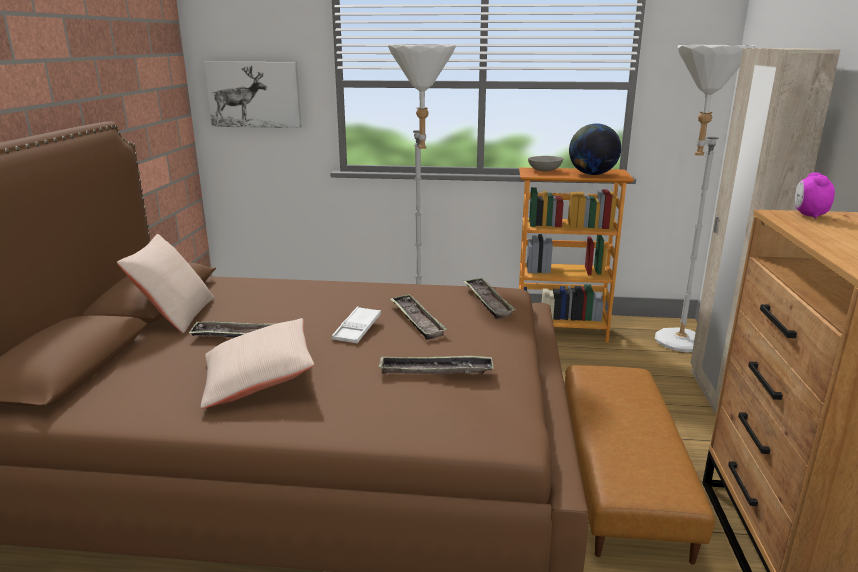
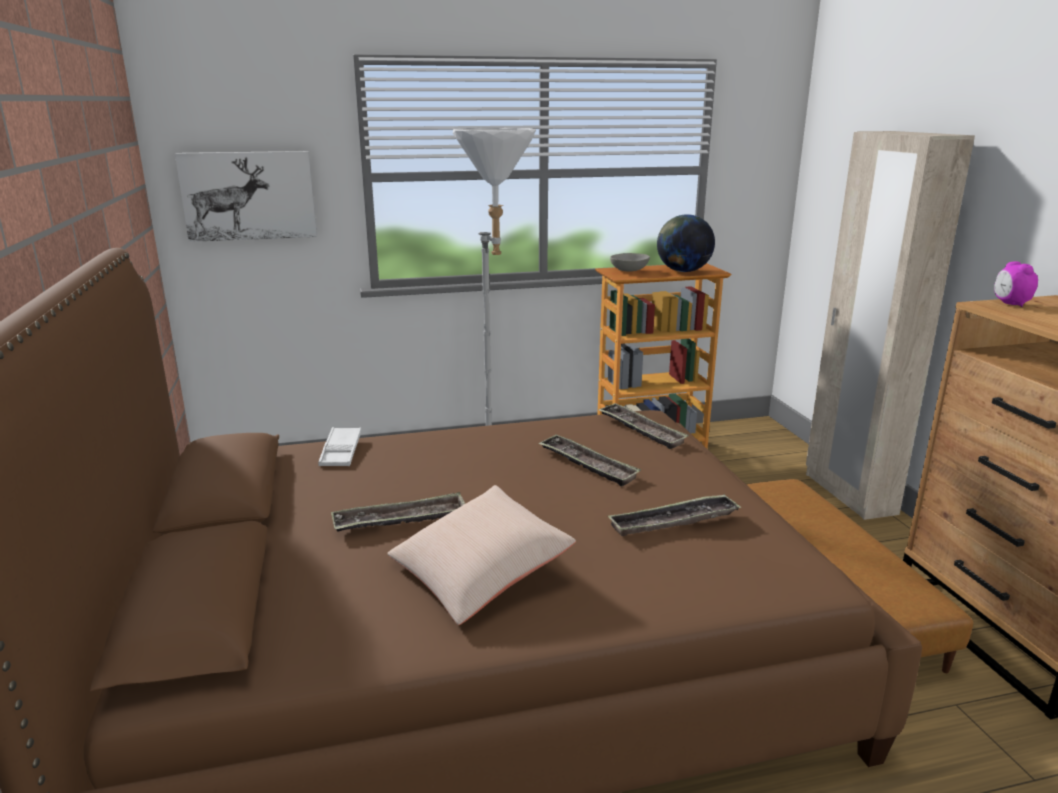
camera: 20 degrees left, 0 degrees up
beige pillow [117,234,215,333] -> none
white tray [332,306,381,343] -> white tray moved to [318,427,361,466]
white floor lamp [655,45,756,353] -> none

